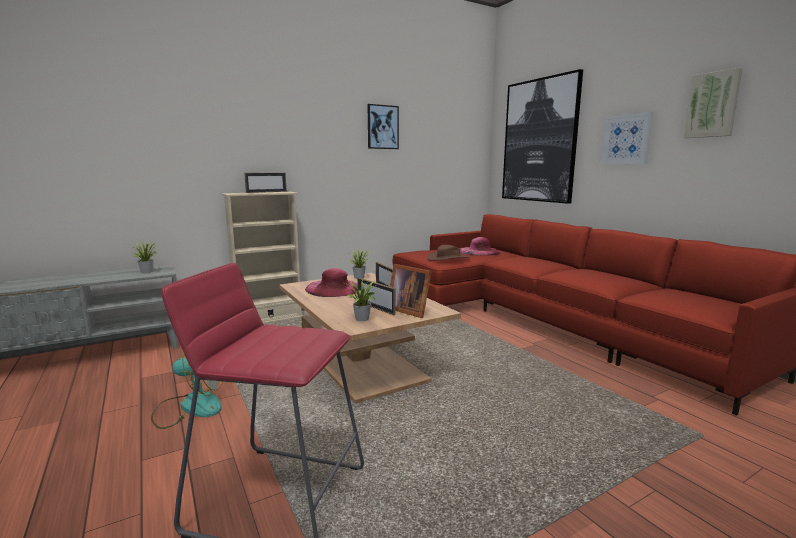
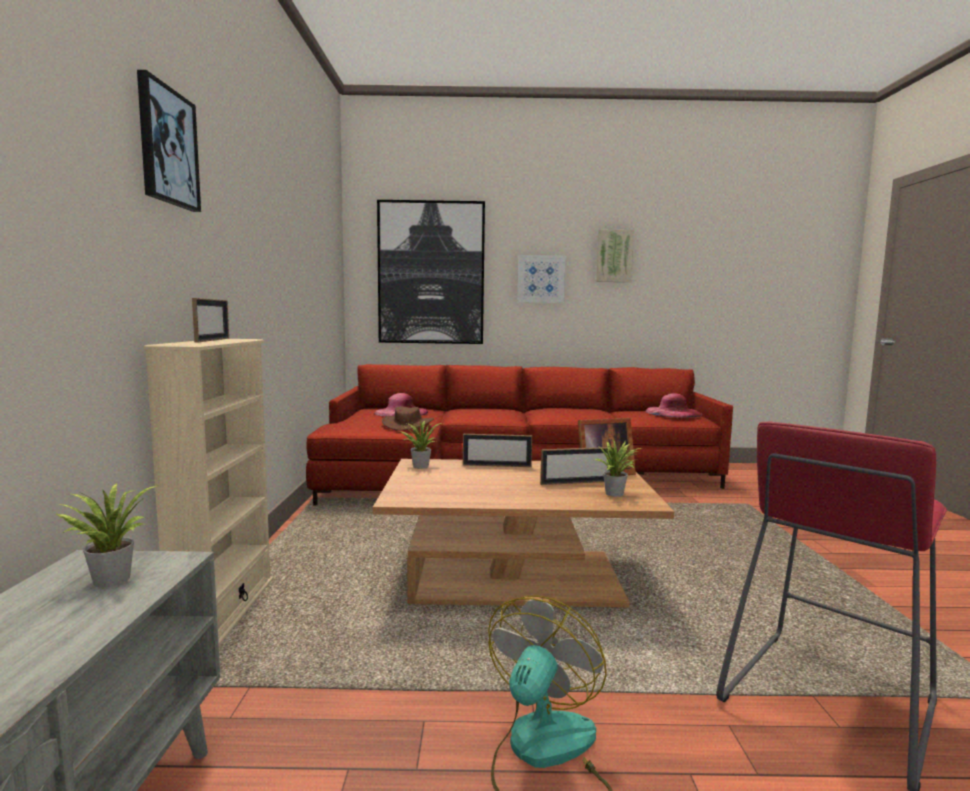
camera: 60 degrees left, 5 degrees down
pink hat [305,268,358,297] -> pink hat moved to [646,393,702,418]
picture [367,104,399,149] -> picture moved to [137,70,201,212]

